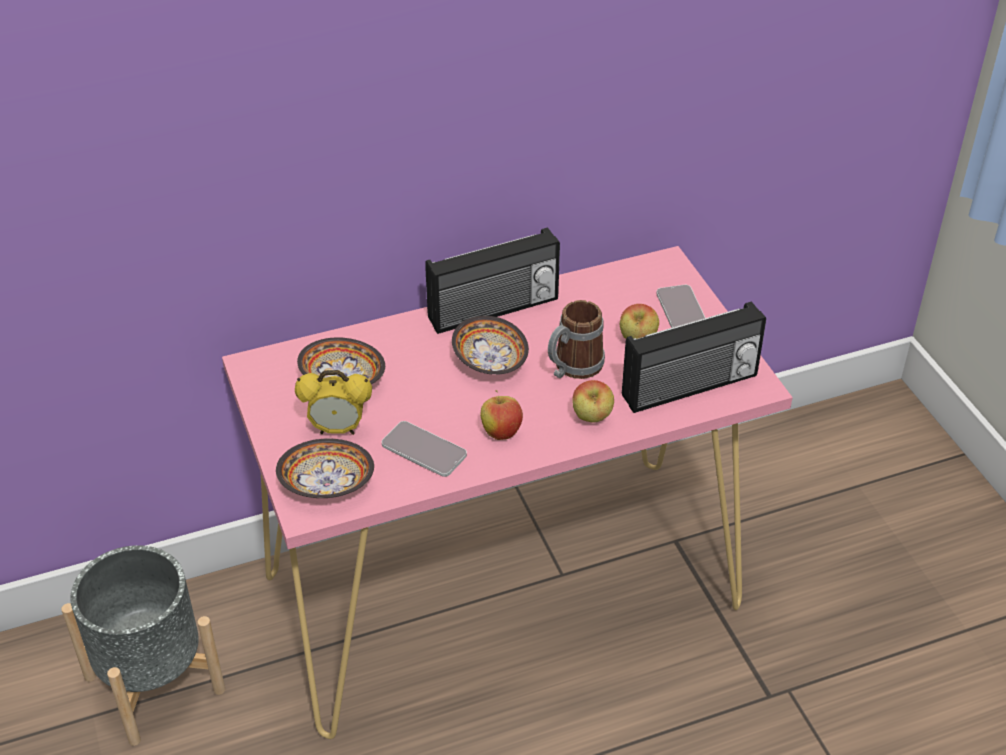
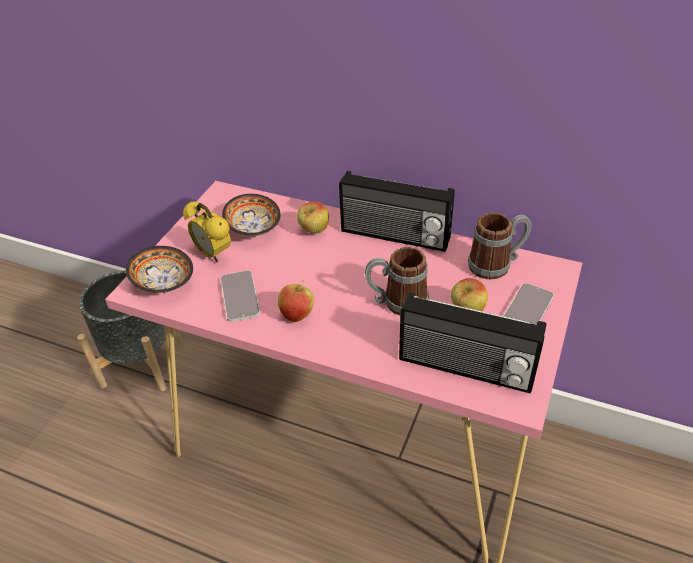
camera: 45 degrees right, 0 degrees up
bowl [452,316,529,375] -> none
apple [572,380,614,423] -> apple moved to [297,201,329,234]
none -> mug [468,213,532,280]

